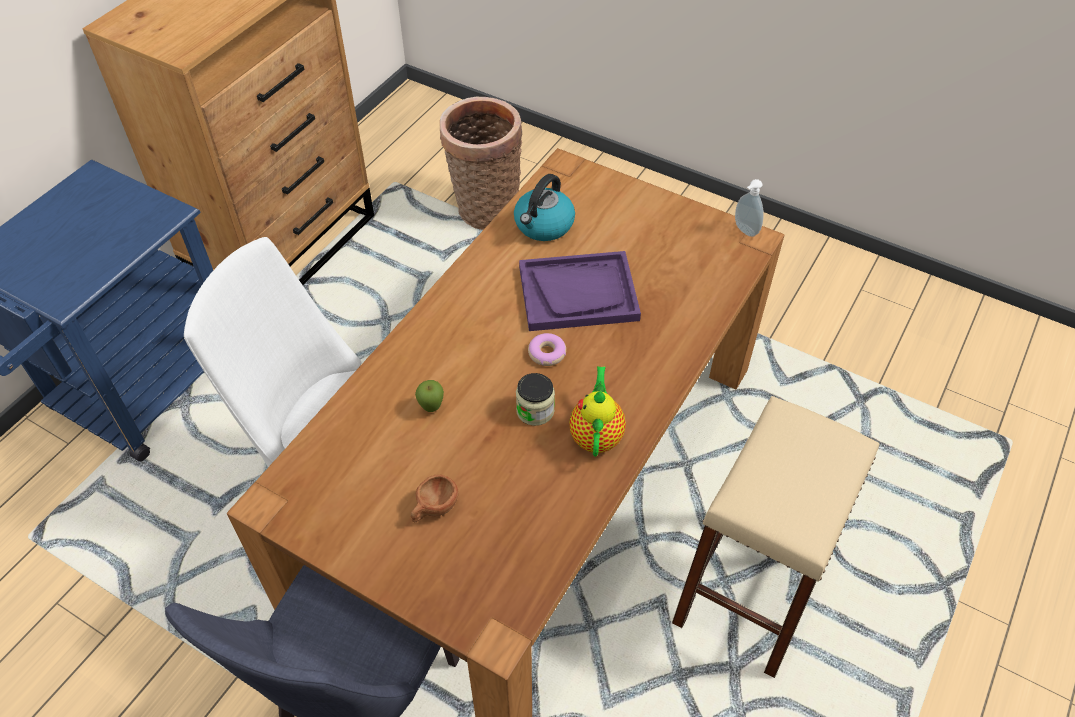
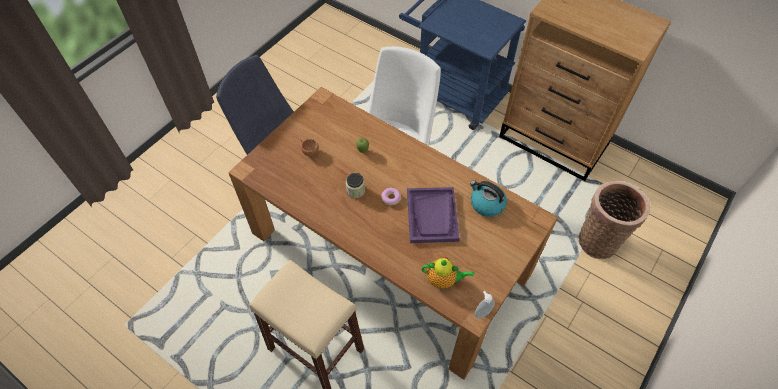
camera: 95 degrees right, 5 degrees up
teapot [569,366,626,457] -> teapot moved to [421,257,474,289]

